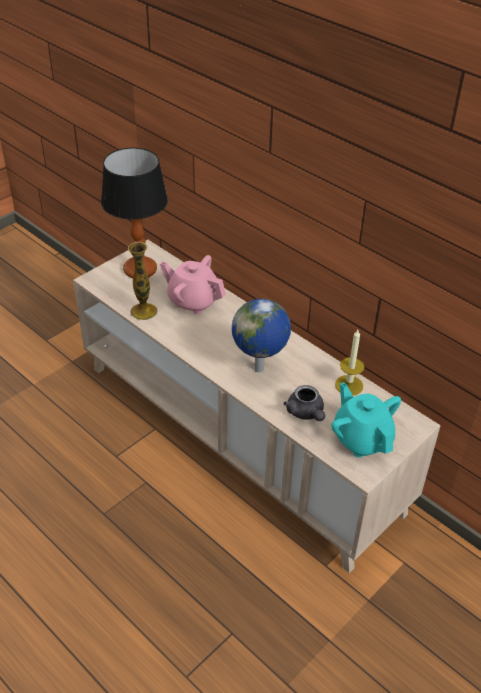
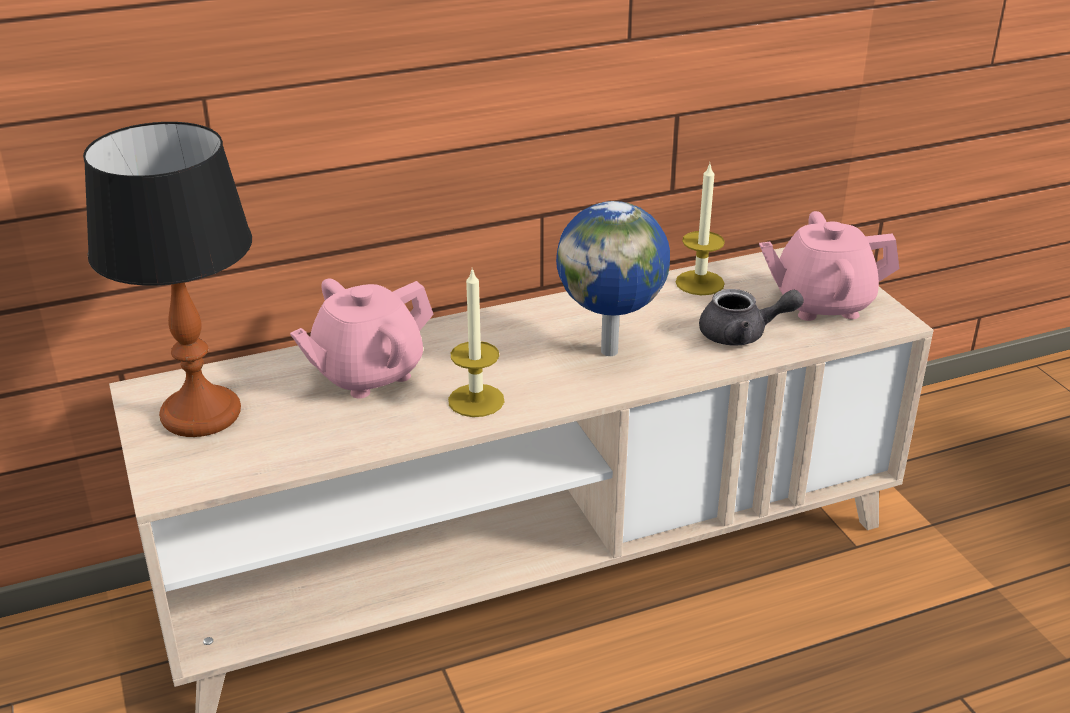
camera: 65 degrees left, 10 degrees down
vase [128,242,157,320] -> none
turquoise teapot [331,382,401,458] -> pink teapot [759,211,899,321]
none -> candle [448,268,504,417]

